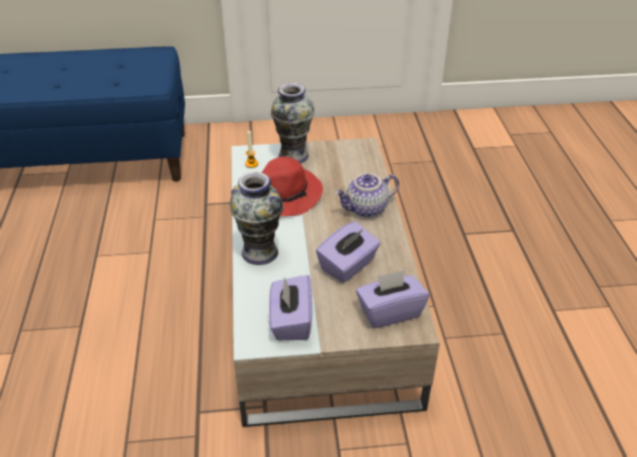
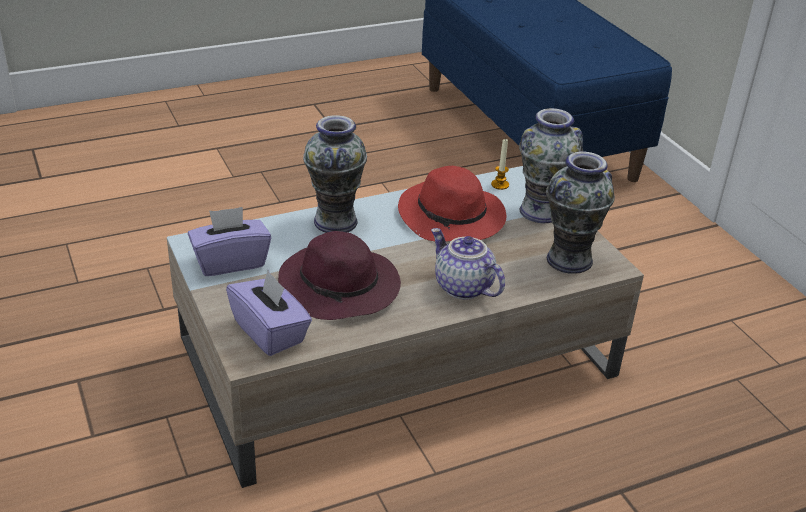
camera: 70 degrees right, 5 degrees down
purple tissue box [316,221,381,283] -> purple hat [278,231,401,320]
none -> vase [546,151,615,274]

